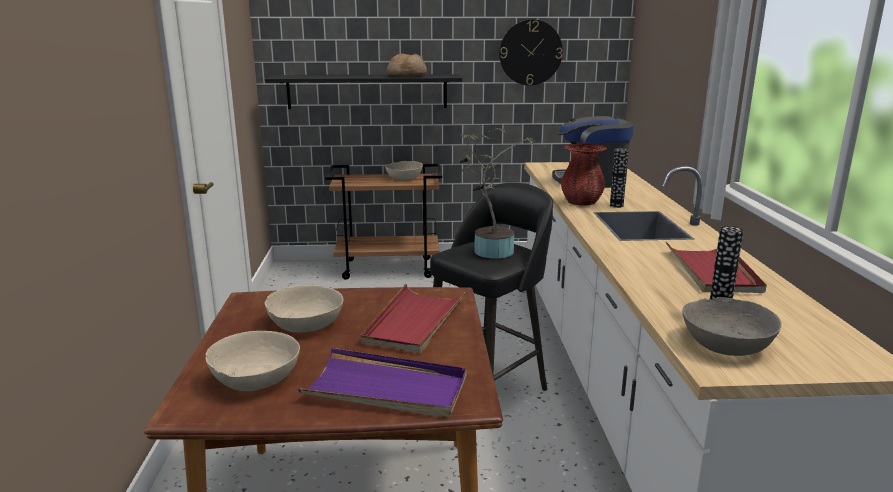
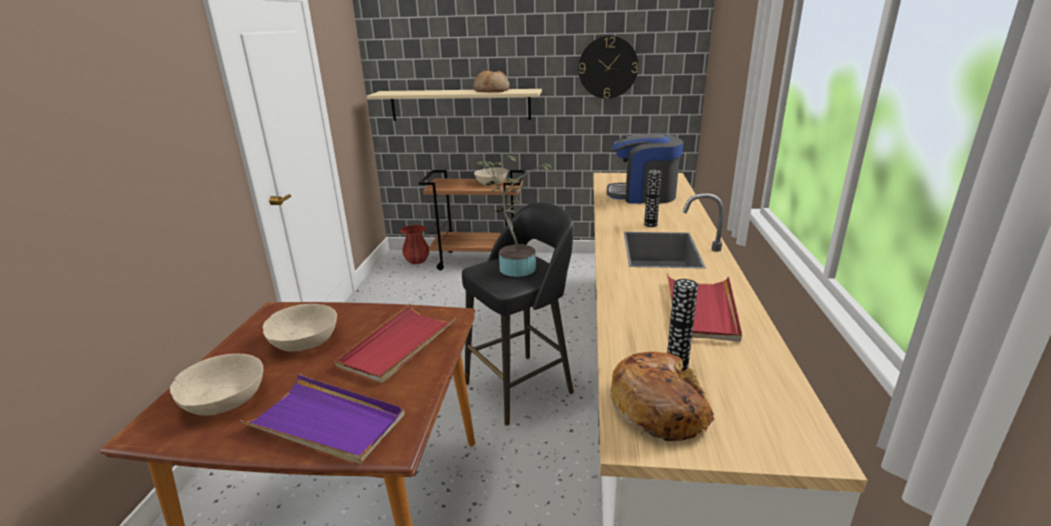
camera: 10 degrees right, 5 degrees up
black shelf [265,74,462,109] -> beige shelf [367,89,542,121]
red vase [561,144,607,206] -> red vase moved to [400,225,429,264]
grey bowl [682,297,781,356] -> bread [610,352,715,441]

